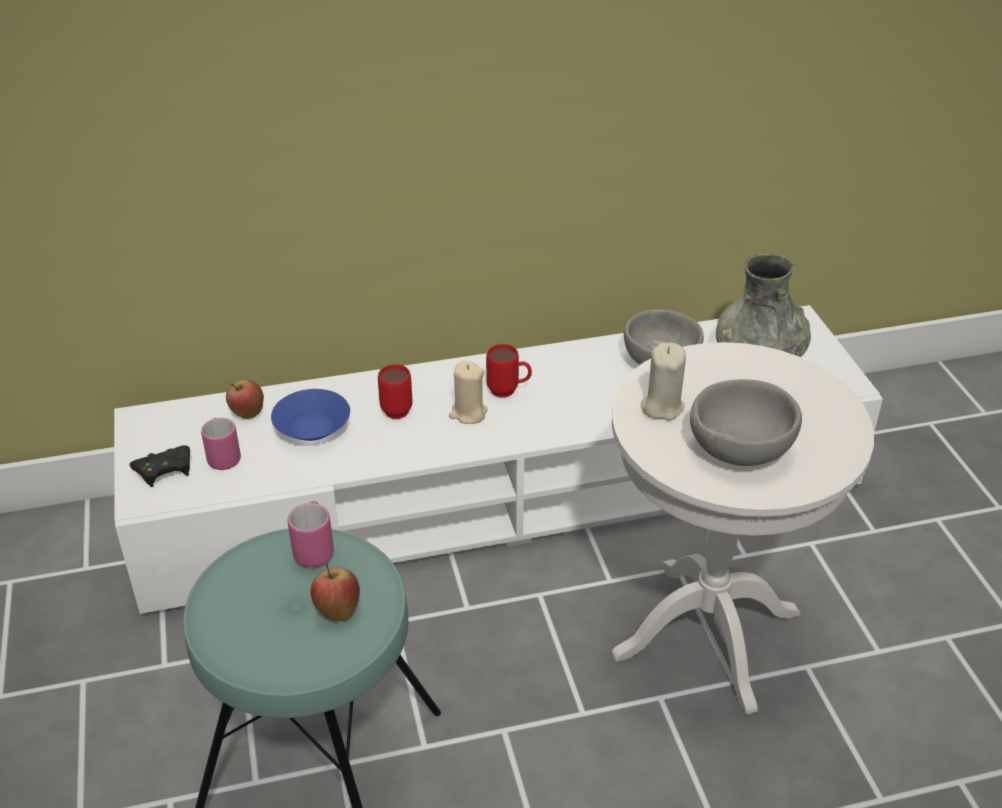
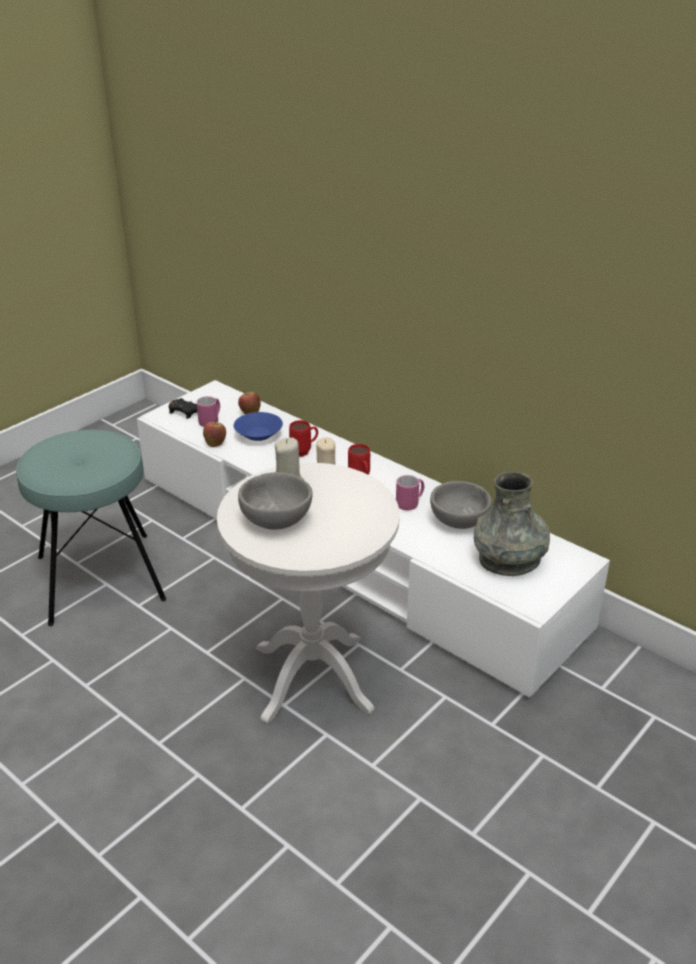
camera: 55 degrees right, 5 degrees down
pink mug [288,501,334,567] -> pink mug moved to [396,475,424,510]
apple [311,563,360,621] -> apple moved to [203,418,226,447]

